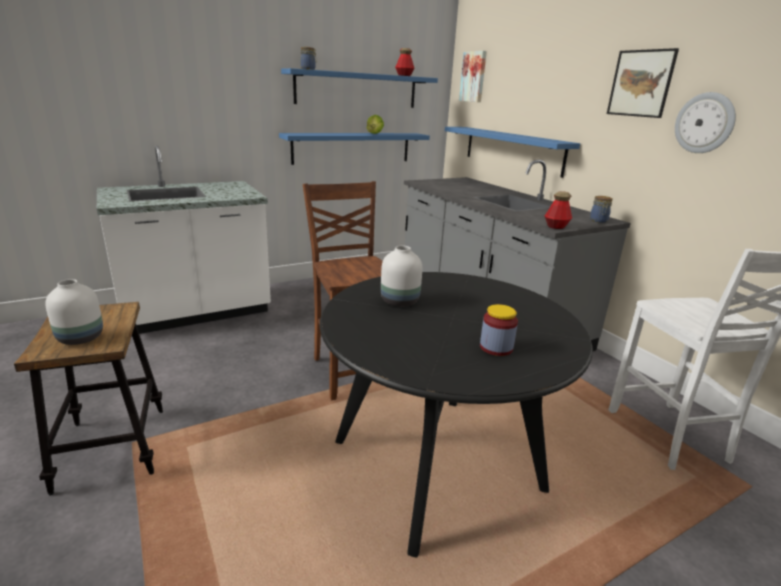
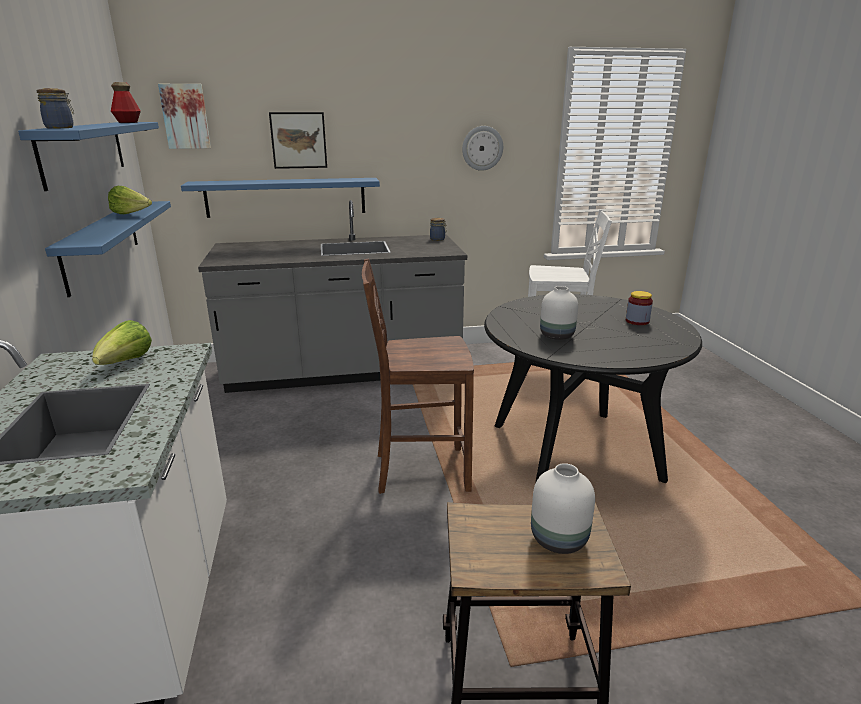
camera: 70 degrees left, 0 degrees up
bottle [545,191,572,229] -> none
picture [607,48,679,118] -> picture moved to [269,112,327,169]
none -> lettuce [92,320,152,365]

